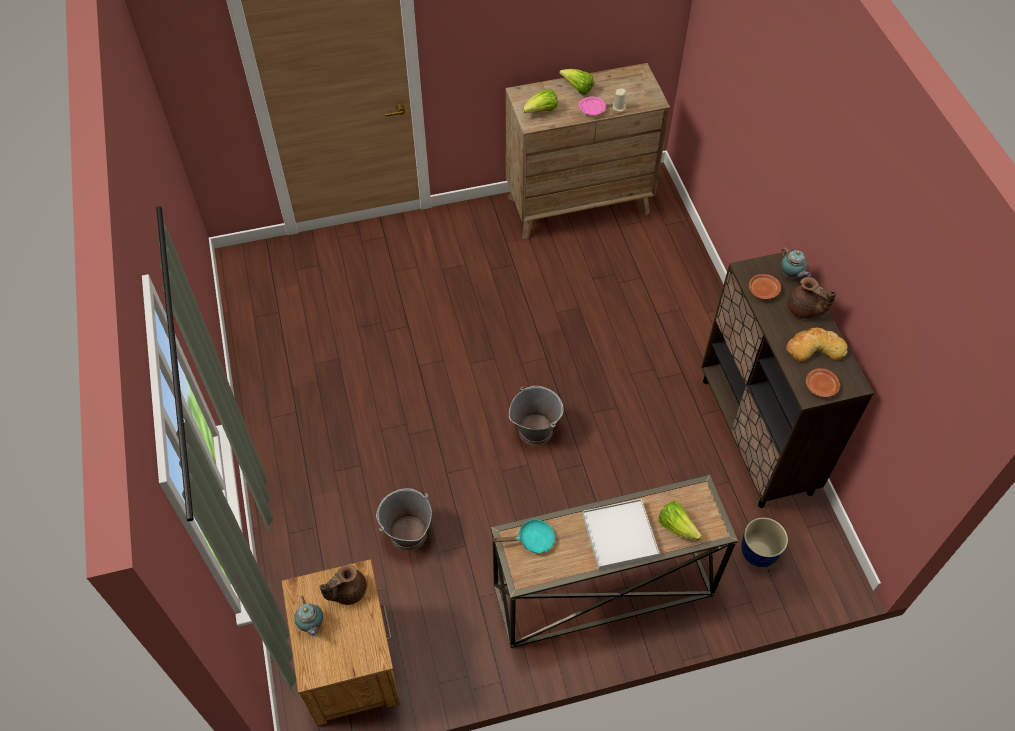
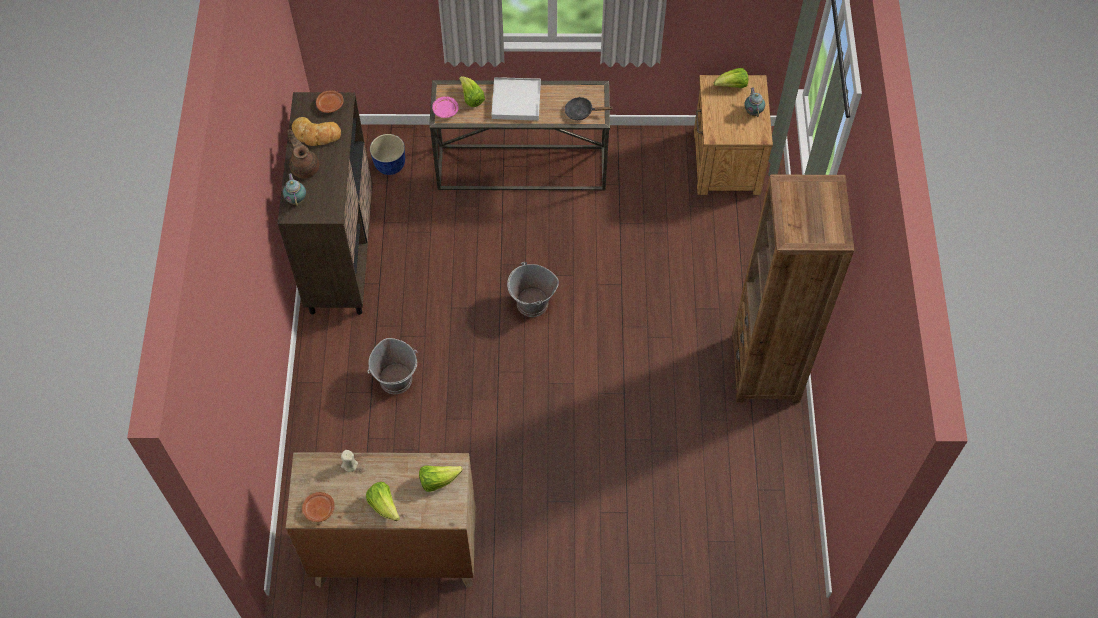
camera: 165 degrees left, 5 degrees up
brown teapot [320,565,367,605] -> none
grey bucket [376,488,432,551] -> grey bucket moved to [367,338,418,394]
turquoise frying pan [493,519,555,554] -> black frying pan [565,97,613,120]
pink plate [579,97,606,115] -> pink plate moved to [432,97,459,118]
brown plate [749,274,781,299] -> brown plate moved to [302,492,334,522]
none -> lettuce [713,68,748,88]
none -> brown bookcase [732,175,854,403]

